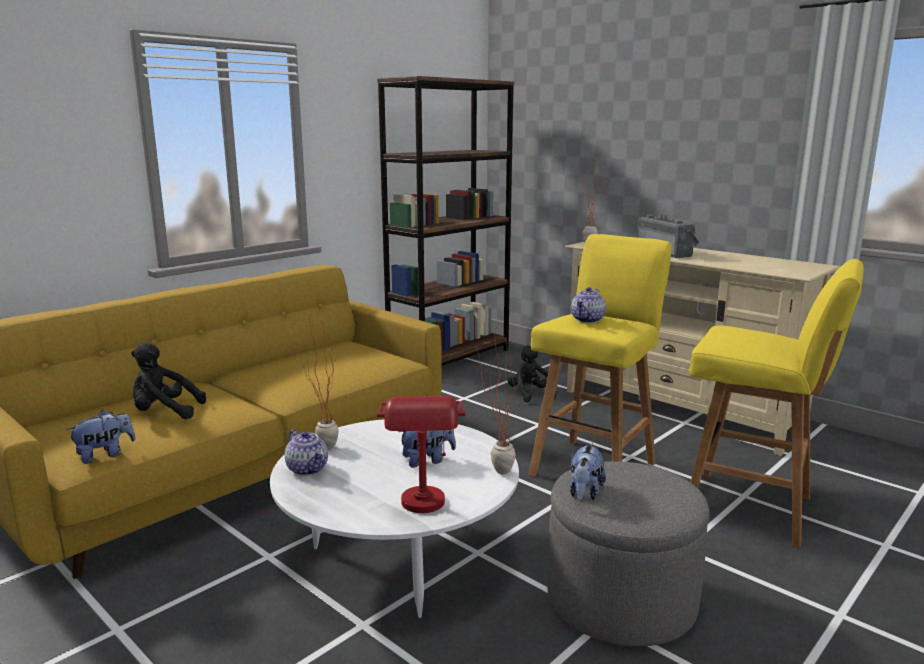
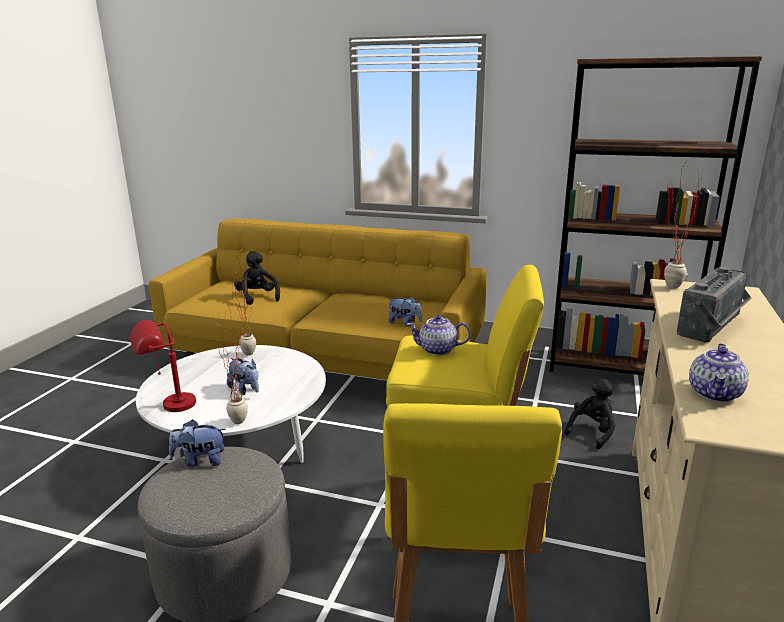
camera: 65 degrees right, 5 degrees up
plush toy [67,410,136,464] -> plush toy moved to [388,296,422,326]
teapot [285,430,328,476] -> teapot moved to [689,343,749,402]

